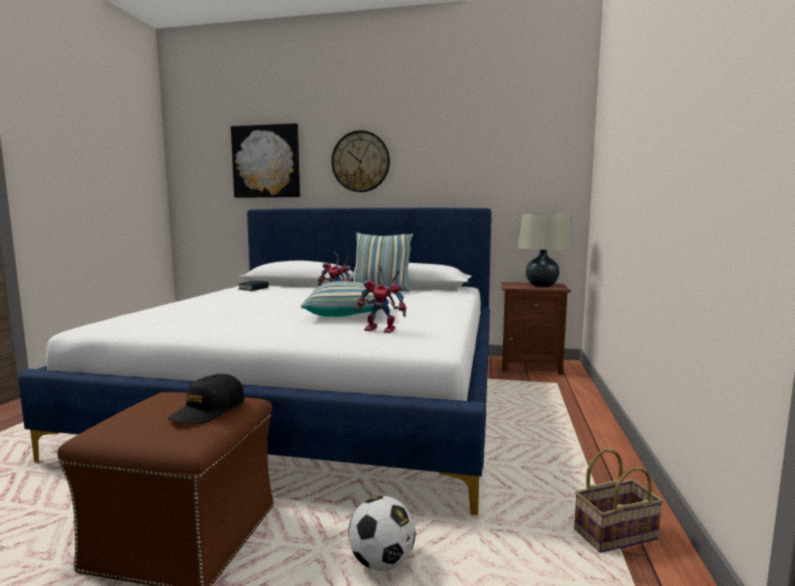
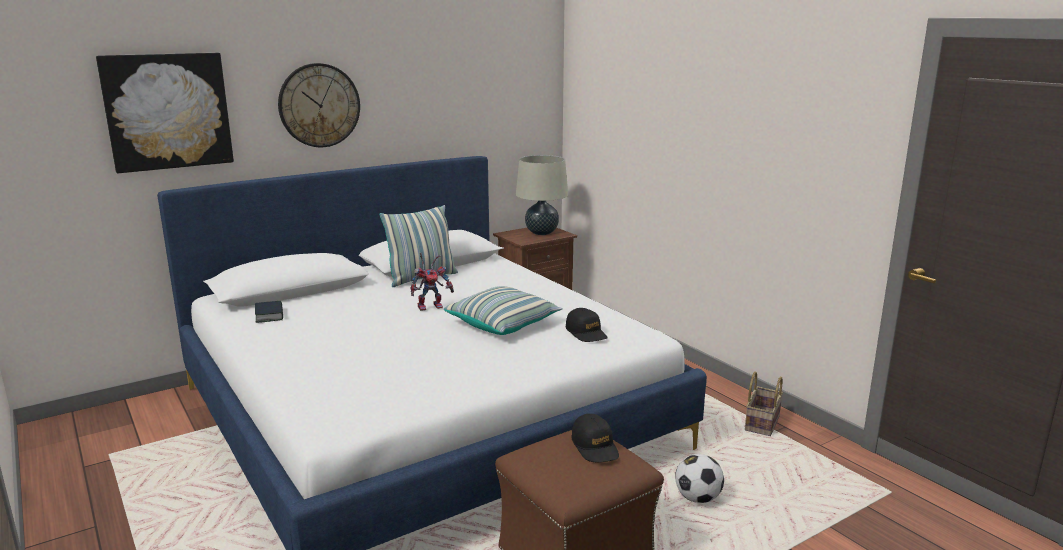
camera: 45 degrees left, 10 degrees up
toy robot [357,264,406,333] -> black cap [566,308,608,342]

